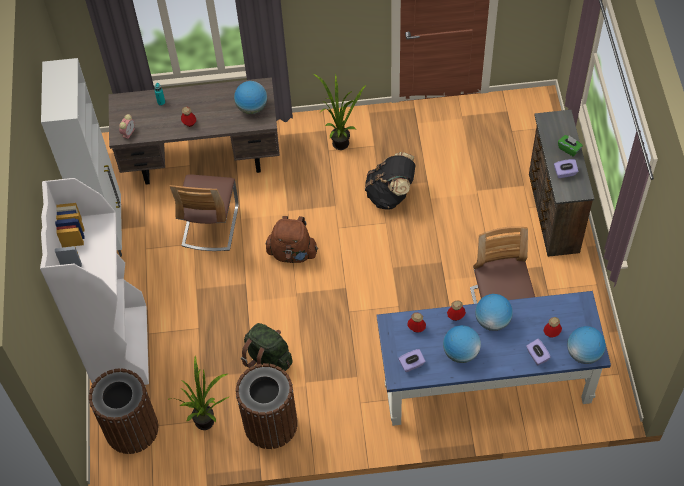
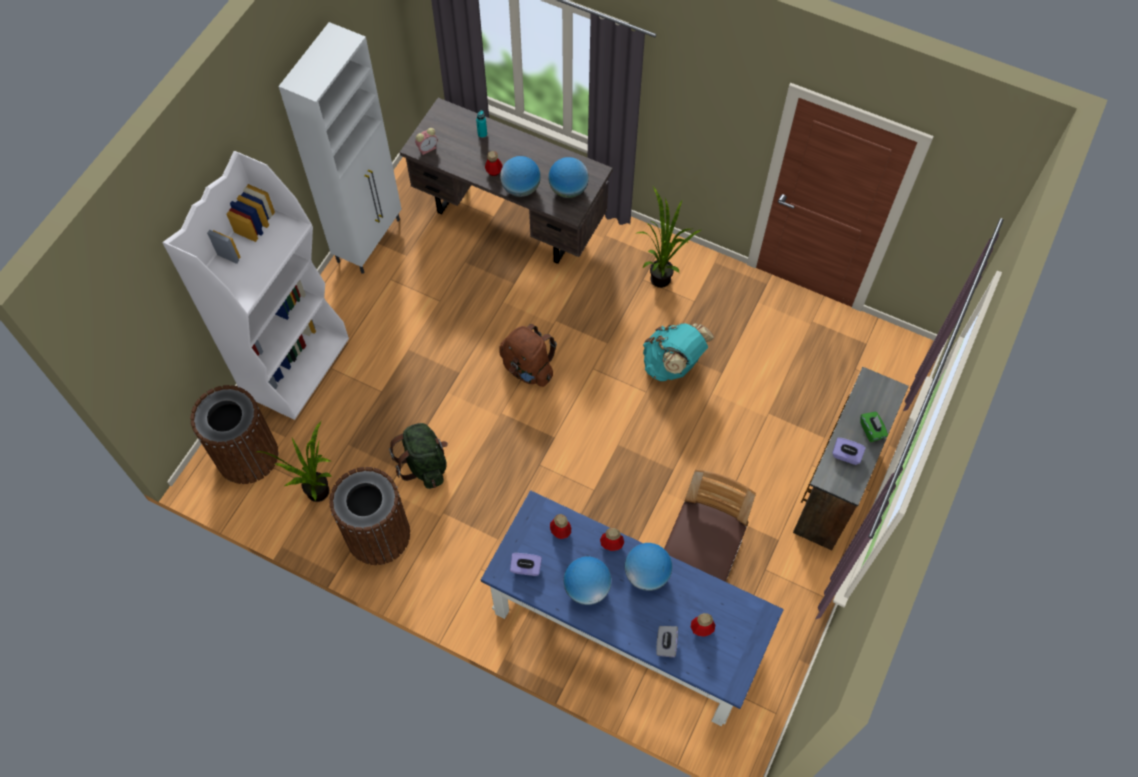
camera: 30 degrees right, 5 degrees up
chair [170,174,239,251] -> none
black backpack [365,152,415,210] -> turquoise backpack [643,323,714,381]
purple tissue box [526,339,551,365] -> grey tissue box [656,626,678,658]
globe [567,326,606,364] -> globe moved to [500,156,541,197]

